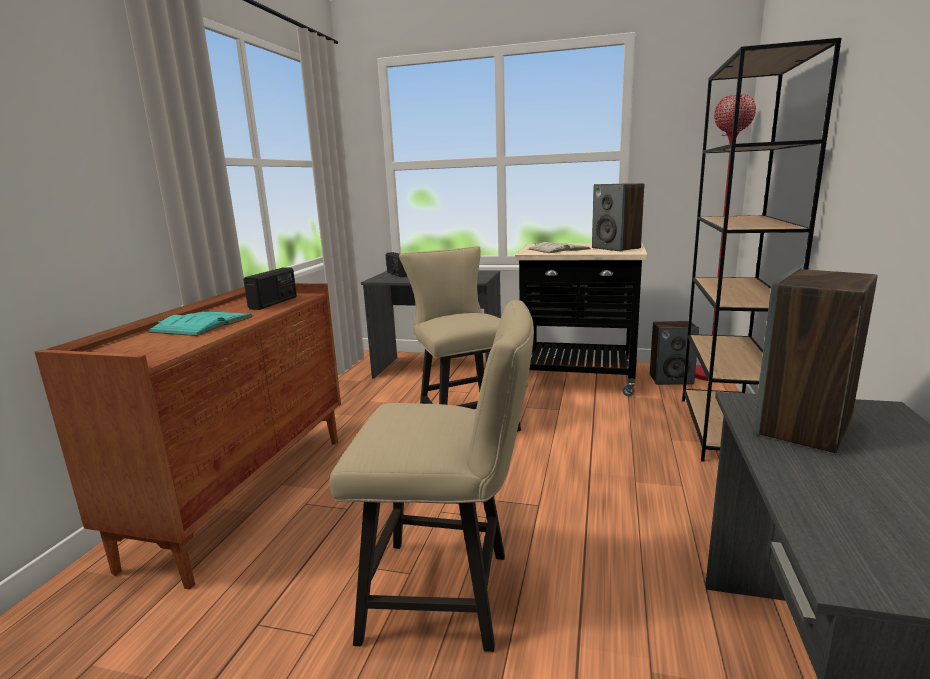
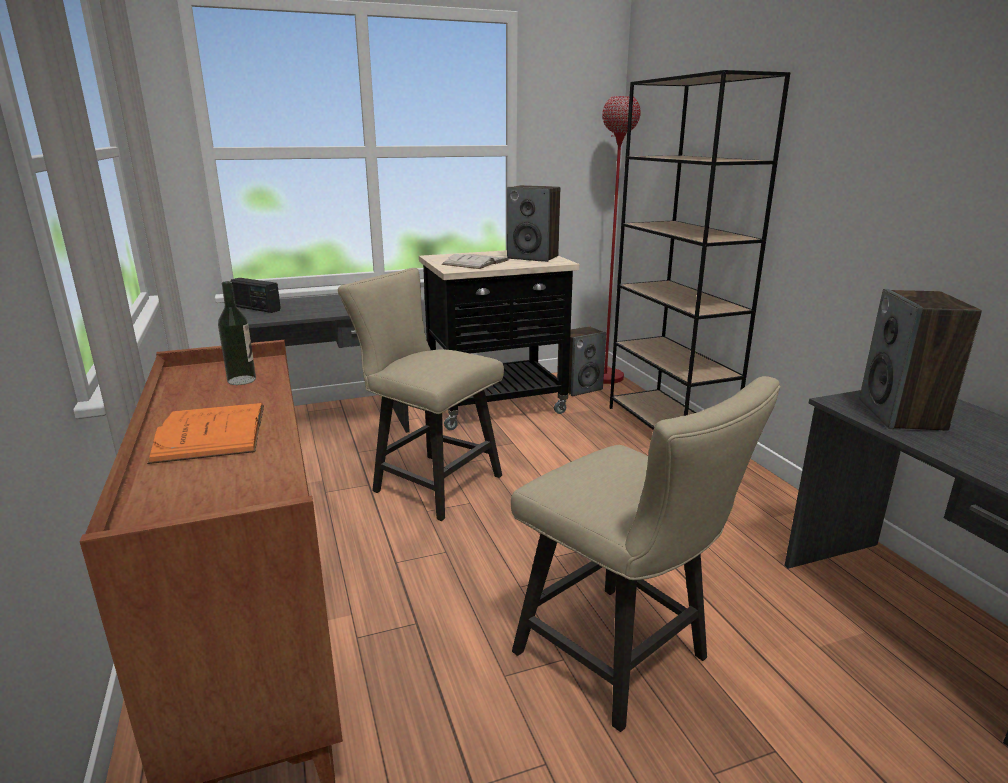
camera: 35 degrees left, 5 degrees up
turquoise book [148,311,253,336] -> orange book [147,403,264,464]
radio [243,268,297,310] -> bottle [218,281,256,385]
beige chair [329,300,534,652] -> beige chair turned 75 degrees clockwise [511,376,781,732]

